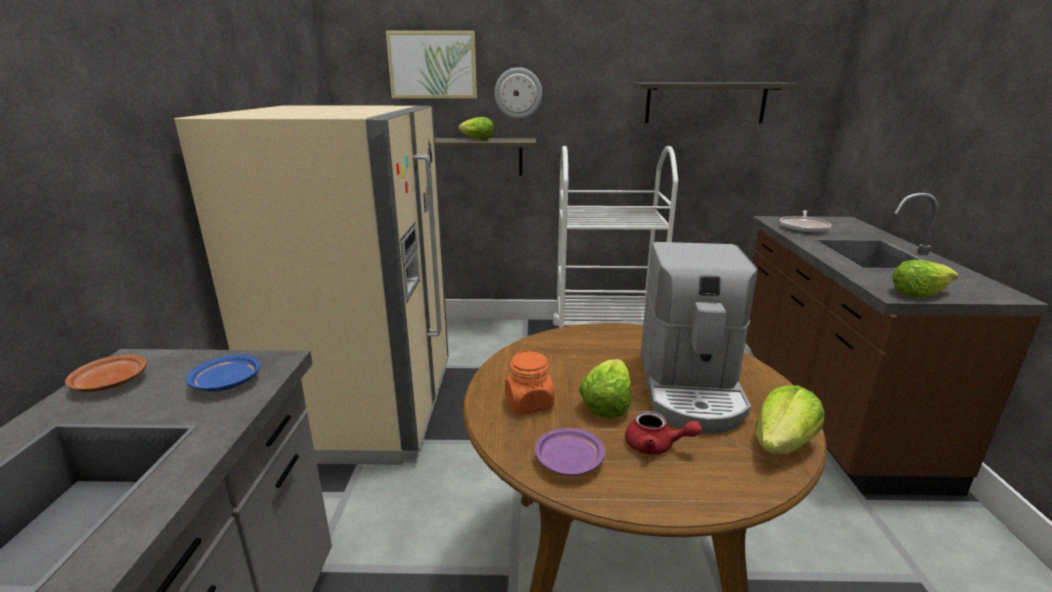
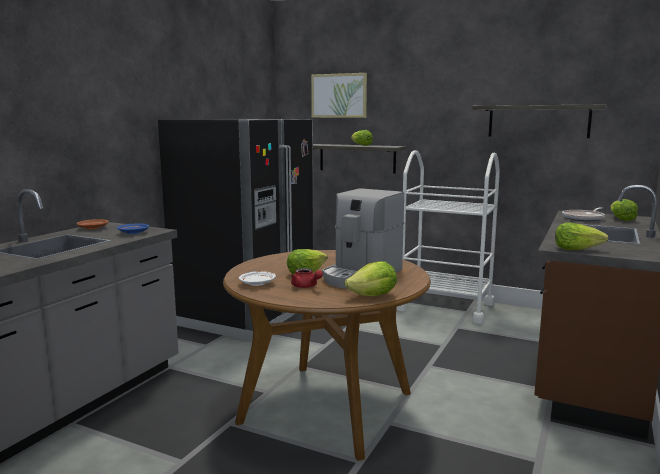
camera: 25 degrees right, 10 degrees down
beige fridge [174,106,449,465] -> black fridge [158,119,314,340]
wall clock [494,67,542,119] -> none
orange jar [505,350,554,415] -> none
purple plate [535,428,605,476] -> white plate [239,271,276,286]
none -> lettuce [611,199,638,221]

